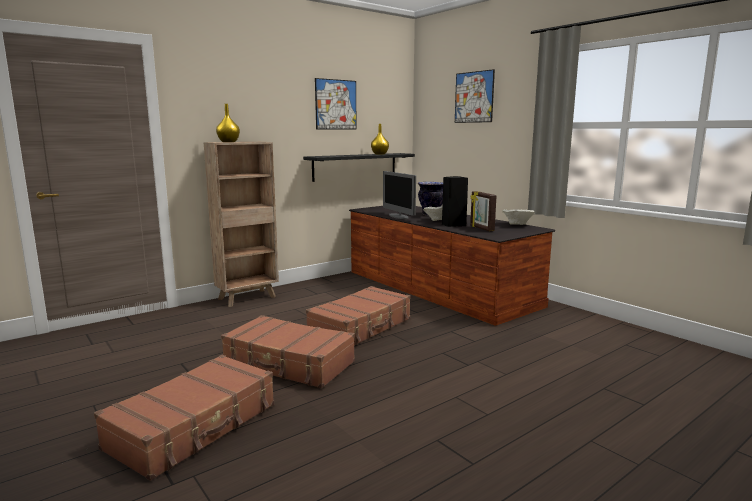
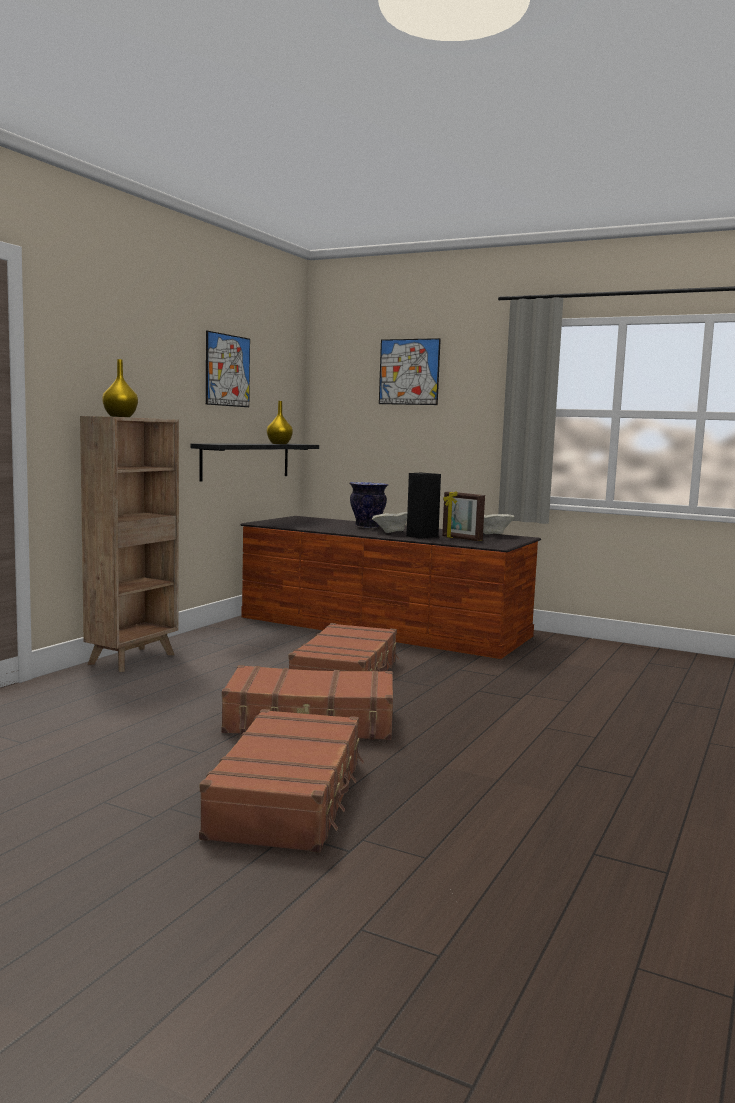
camera: 25 degrees left, 5 degrees down
monitor [383,171,416,219] -> none

